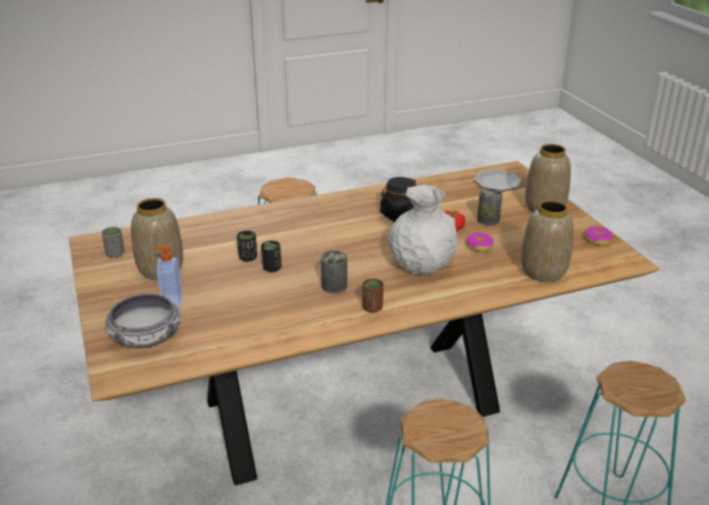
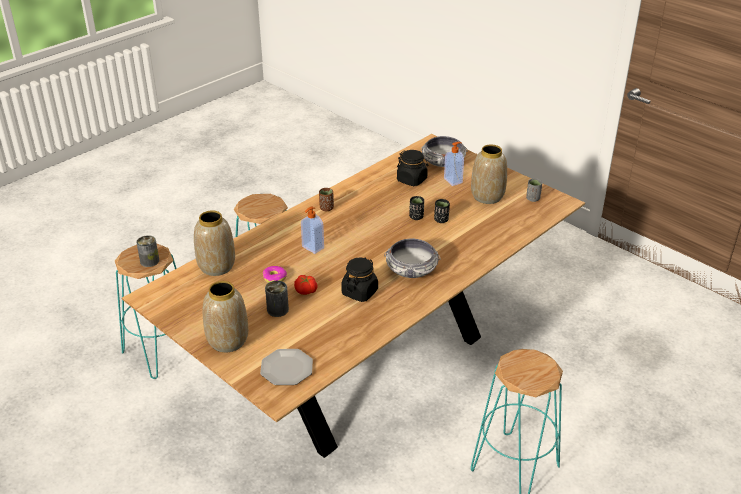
camera: 155 degrees right, 5 degrees up
can [321,251,347,294] -> can moved to [136,235,159,267]
white vase [389,185,458,276] -> soap dispenser [301,206,324,254]
donut [585,227,613,246] -> none
none -> bowl [384,239,440,278]
none -> black jar [397,150,428,186]

